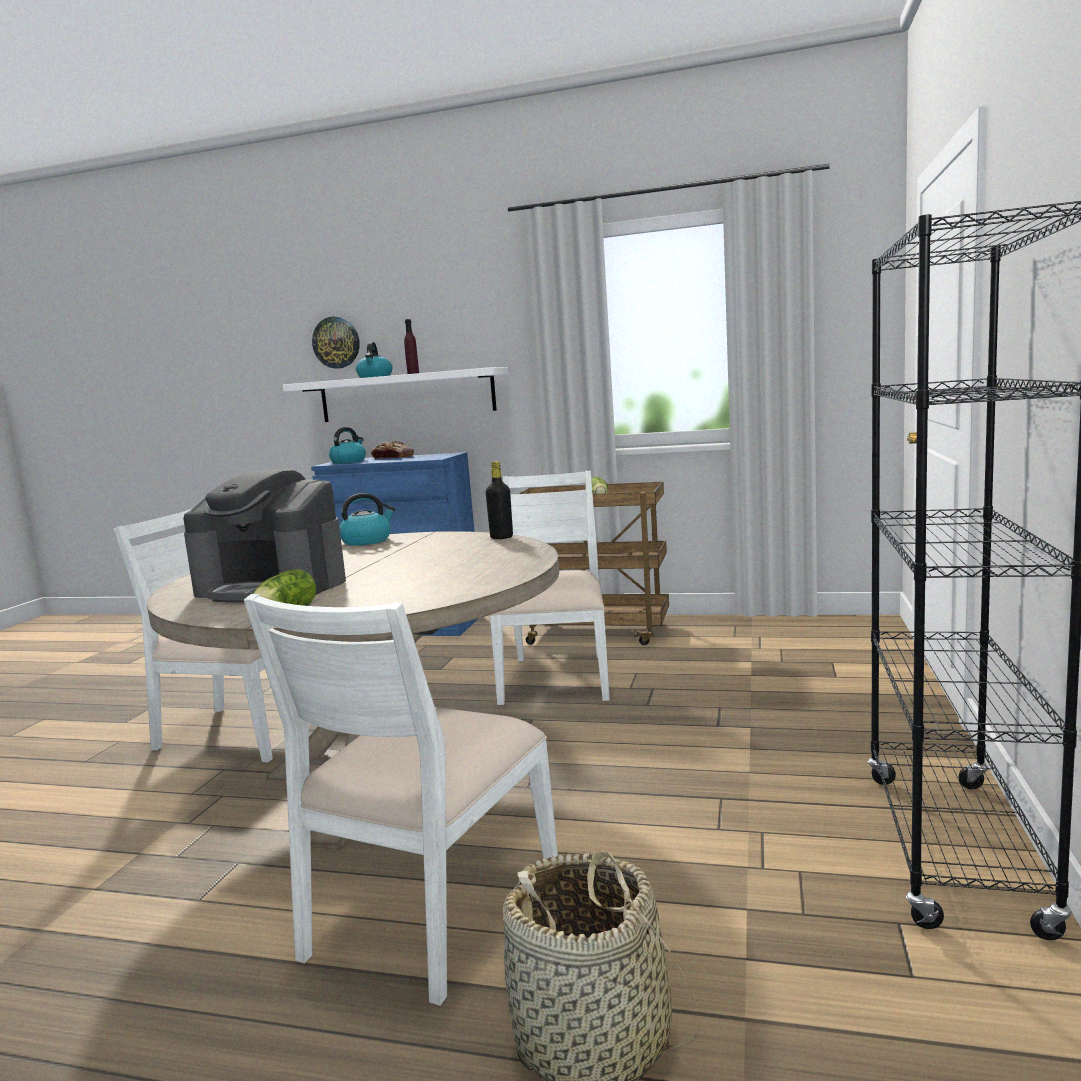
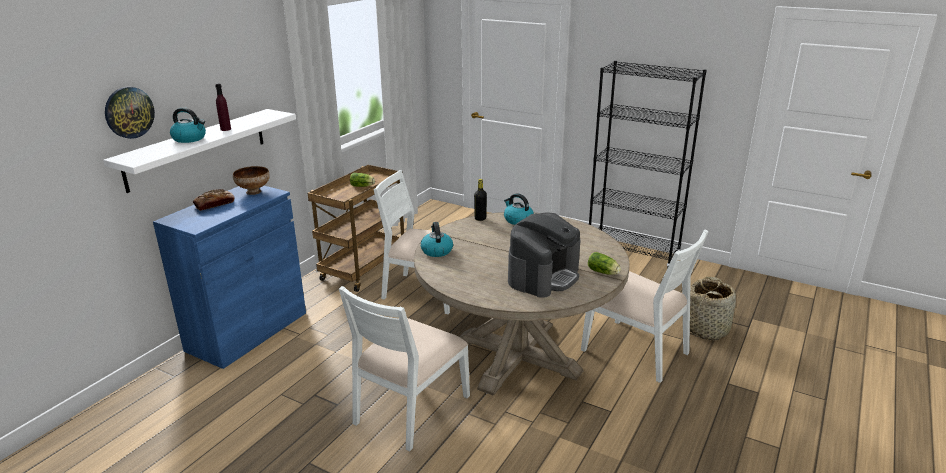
camera: 75 degrees left, 15 degrees up
kettle [329,427,366,464] -> kettle moved to [504,193,534,225]
none -> bowl [233,166,270,195]

